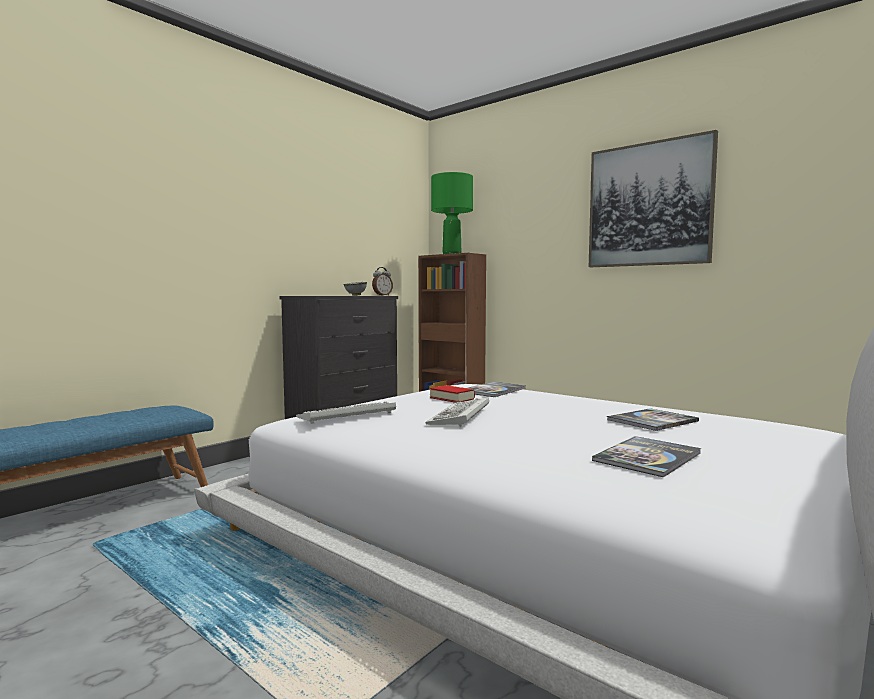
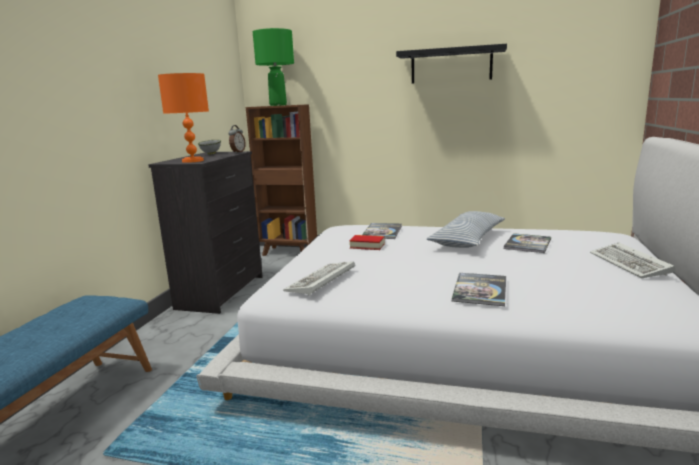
camera: 25 degrees left, 10 degrees up
keyboard [426,398,489,427] -> keyboard moved to [590,243,675,278]
picture [589,130,718,267] -> black shelf [396,44,507,84]
book [592,436,701,477] -> book moved to [452,273,506,306]
none -> orange table lamp [158,73,209,163]
none -> pillow [427,211,505,248]

